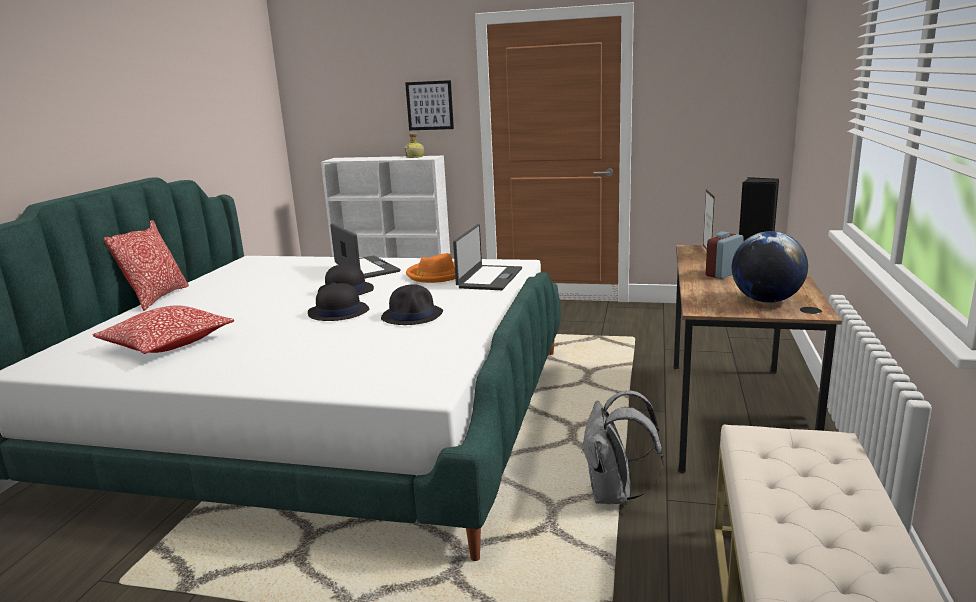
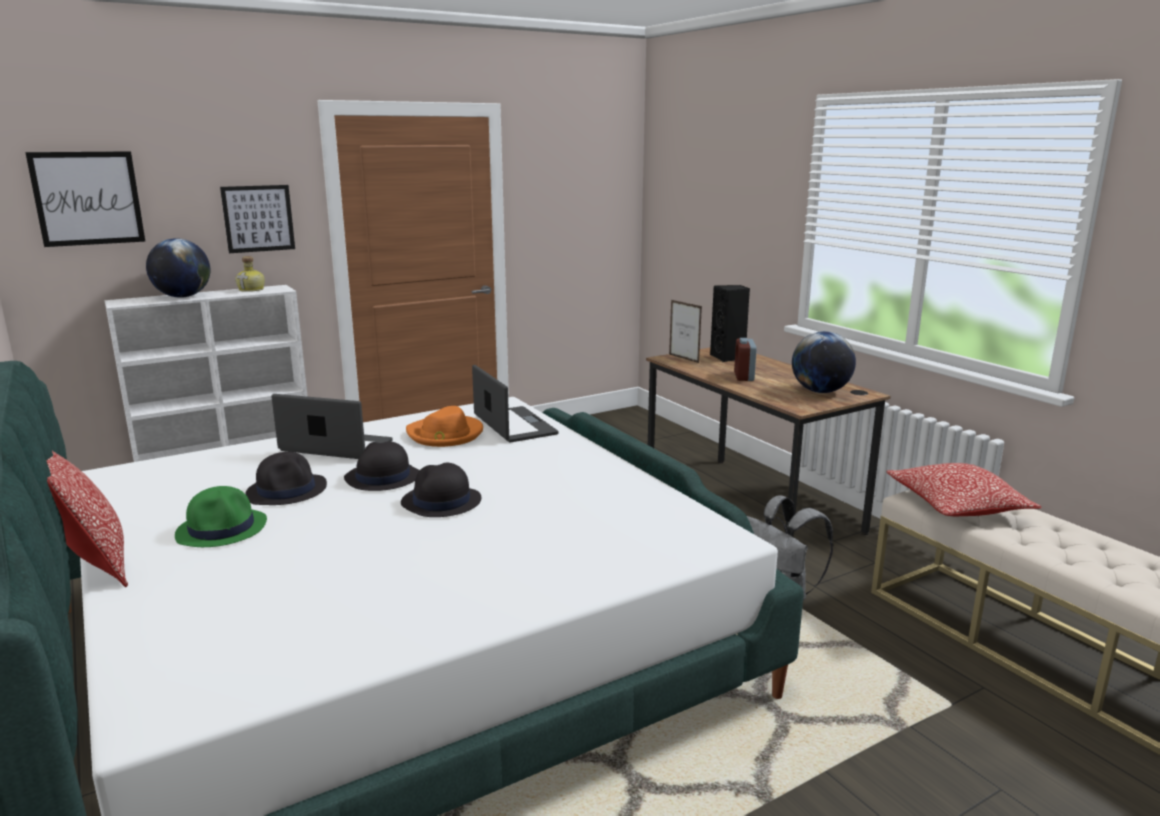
camera: 45 degrees left, 0 degrees up
pillow [92,305,234,354] -> pillow moved to [886,463,1042,516]
black hat [381,284,443,325] -> black hat moved to [245,452,327,505]
none -> picture [25,151,145,247]
none -> globe [146,238,210,298]
none -> green hat [175,486,267,547]

